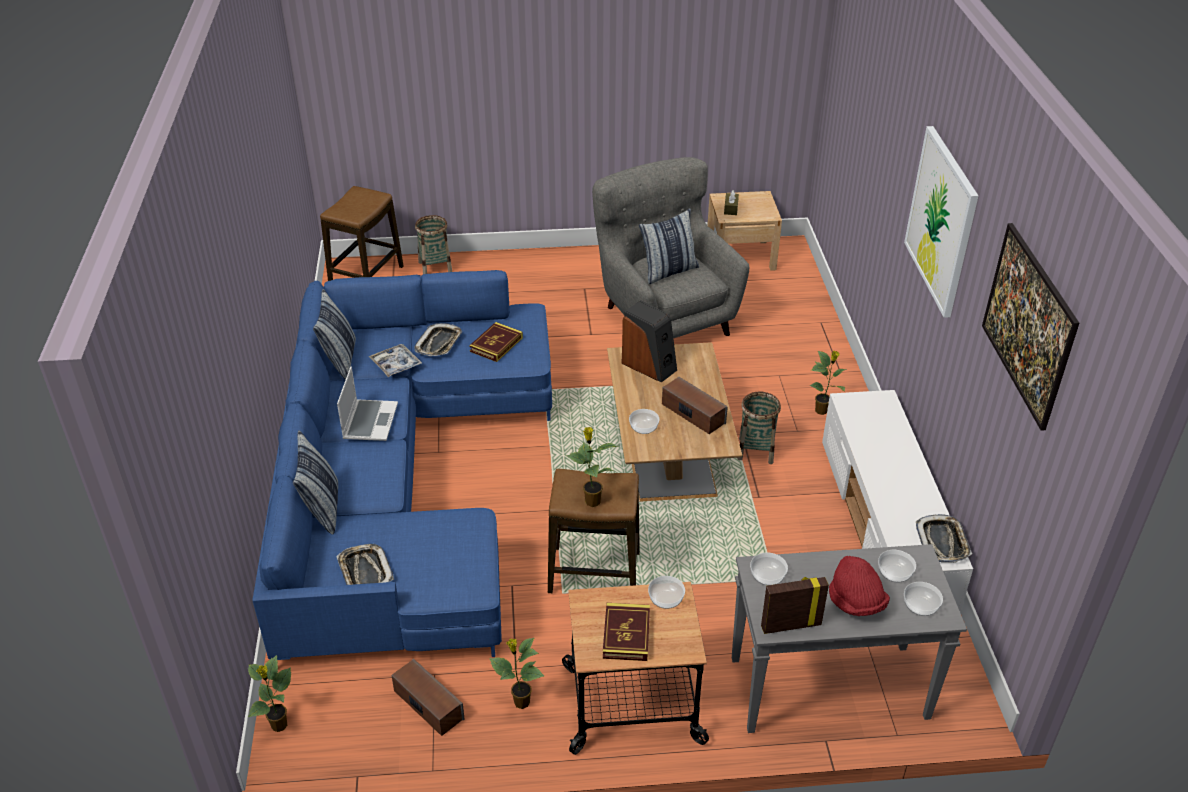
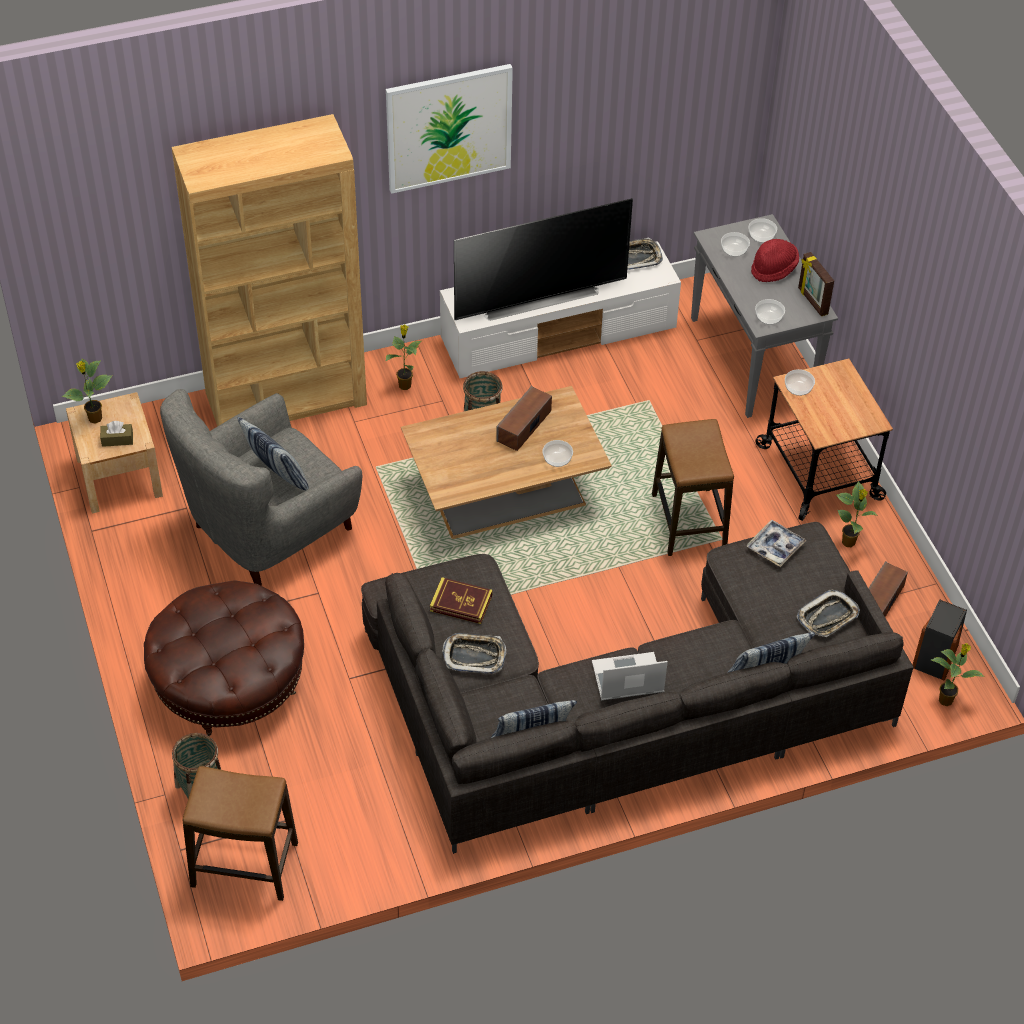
camera: 105 degrees left, 10 degrees up
blue sofa [252,270,552,660] -> grey sofa [361,522,913,854]
tray [369,344,422,377] -> tray moved to [747,520,806,567]
potted plant [567,427,618,507] -> potted plant moved to [62,359,112,424]
book [603,603,650,661] -> none
speaker [621,300,677,383] -> speaker moved to [913,600,967,681]
picture [982,223,1079,431] -> none
none -> brown ottoman [144,580,304,736]
none -> brown bookcase [171,114,367,427]
none -> television [454,198,633,321]

